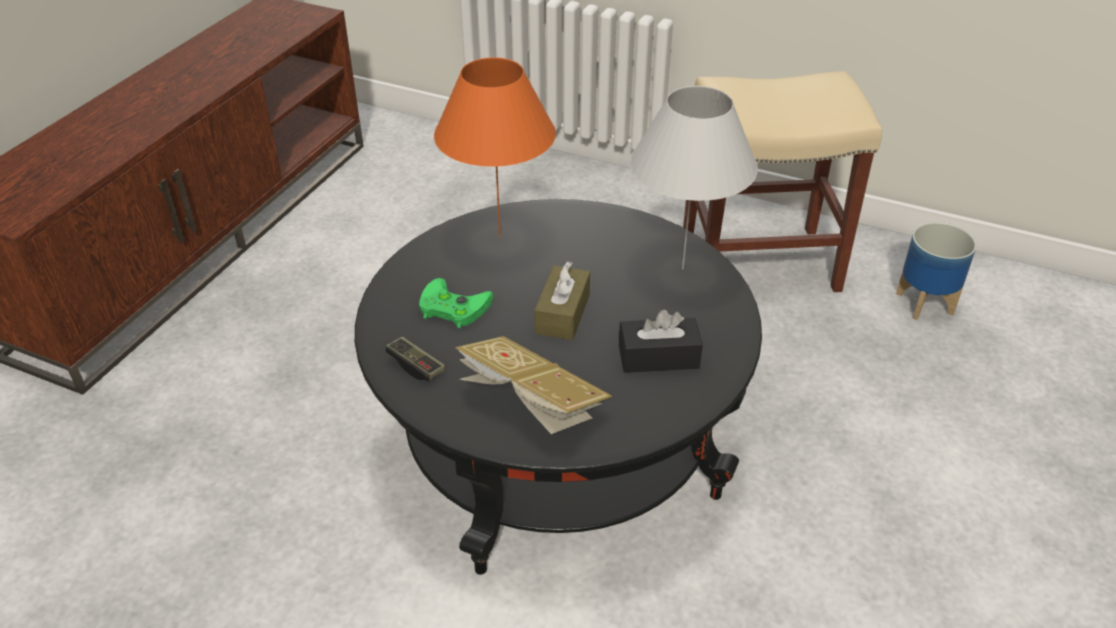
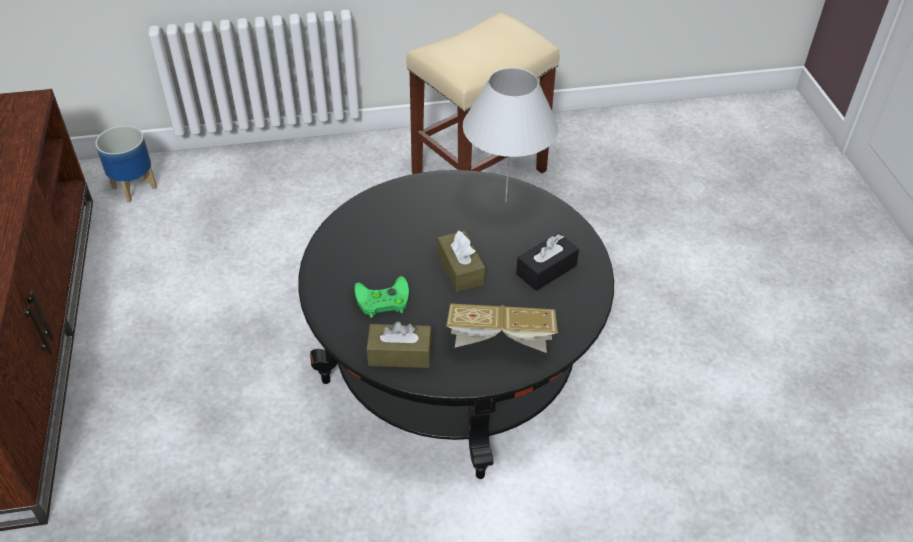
camera: 35 degrees left, 5 degrees up
game controller [385,337,445,381] -> brown tissue box [367,322,432,368]
orange table lamp [434,57,556,237] -> none
planter [896,222,977,320] -> planter moved to [95,126,157,203]

